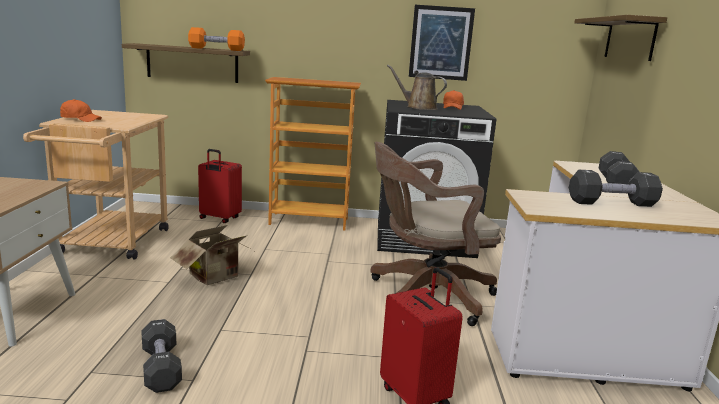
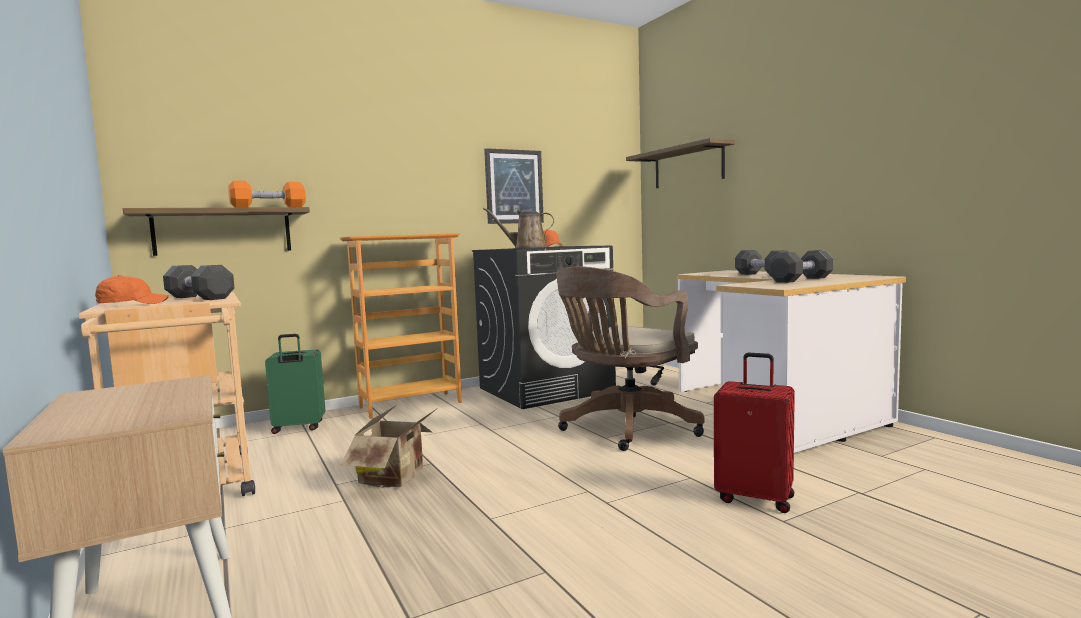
camera: 30 degrees left, 10 degrees down
black dumbbell [141,319,182,393] -> black dumbbell moved to [163,265,234,300]
red suitcase [198,149,242,223] -> green suitcase [265,334,325,434]

